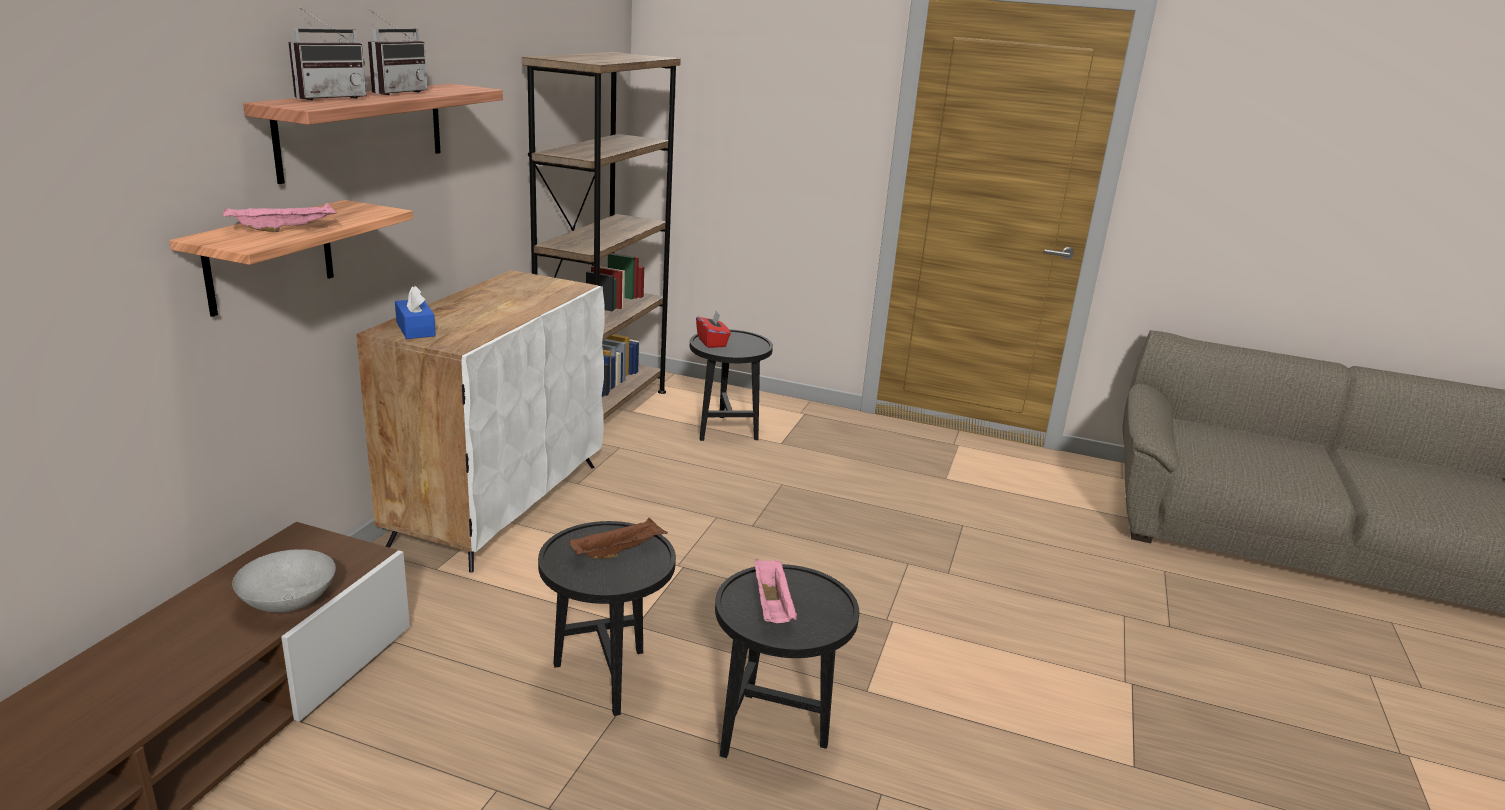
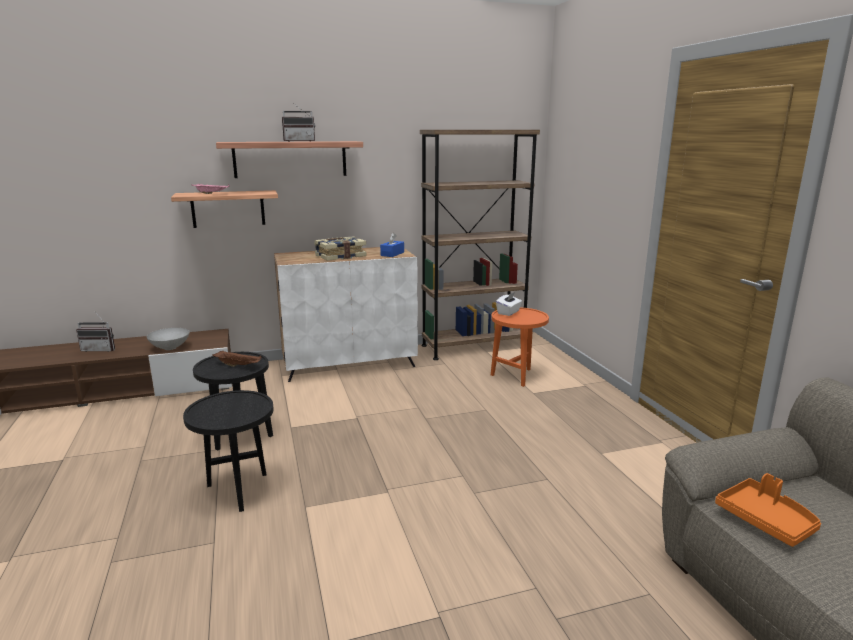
camera: 55 degrees right, 5 degrees down
radio [289,8,366,101] -> radio moved to [76,313,115,352]
blue tissue box [395,286,436,339] -> blue tissue box moved to [380,233,404,257]
black side table [690,329,773,441] -> orange side table [491,307,549,387]
red tissue box [696,311,731,348] -> white tissue box [496,292,522,316]
pink tray [755,558,797,623] -> none
none -> book [314,236,367,261]
none -> orange tray [715,473,821,547]

